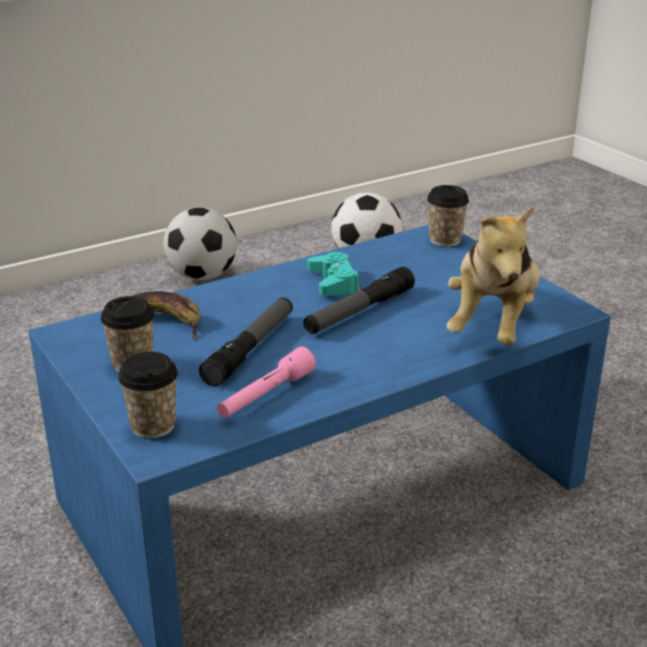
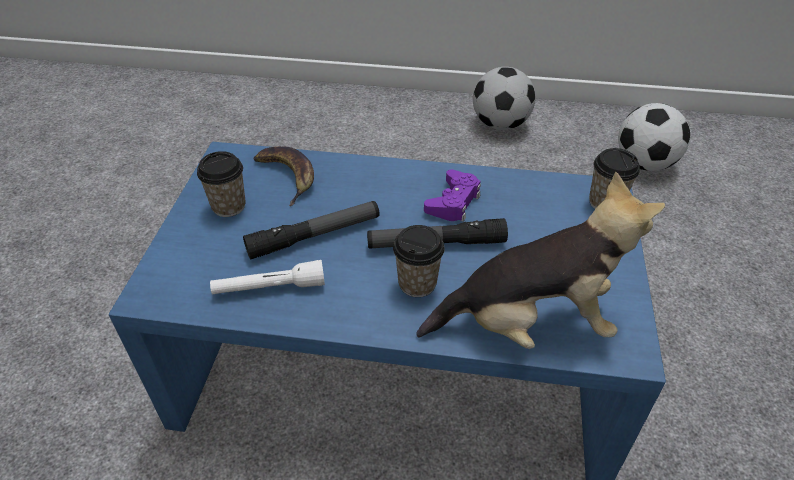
camera: 40 degrees right, 15 degrees up
cup [118,352,178,438] -> cup moved to [393,225,445,297]
pink flashlight [217,347,316,418] -> white flashlight [210,260,325,294]
turquoise game controller [308,252,360,296] -> purple game controller [424,169,481,222]
plush toy [446,205,539,345] -> plush toy turned 150 degrees counterclockwise [416,172,665,349]

